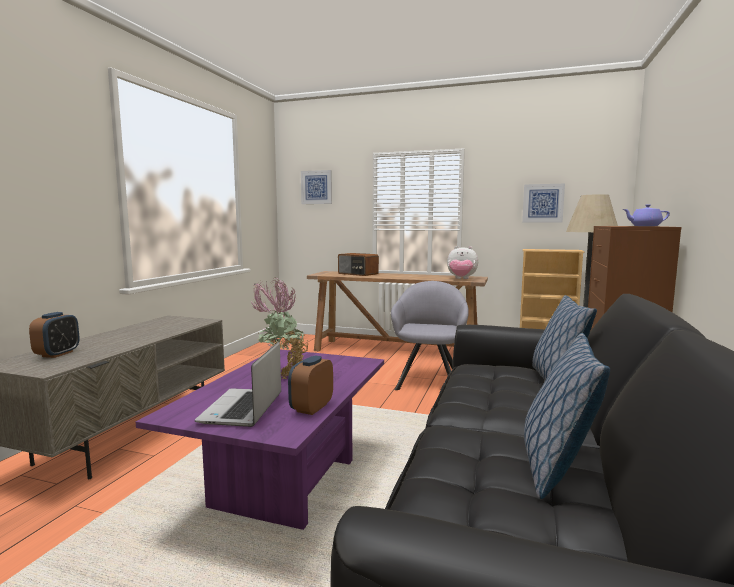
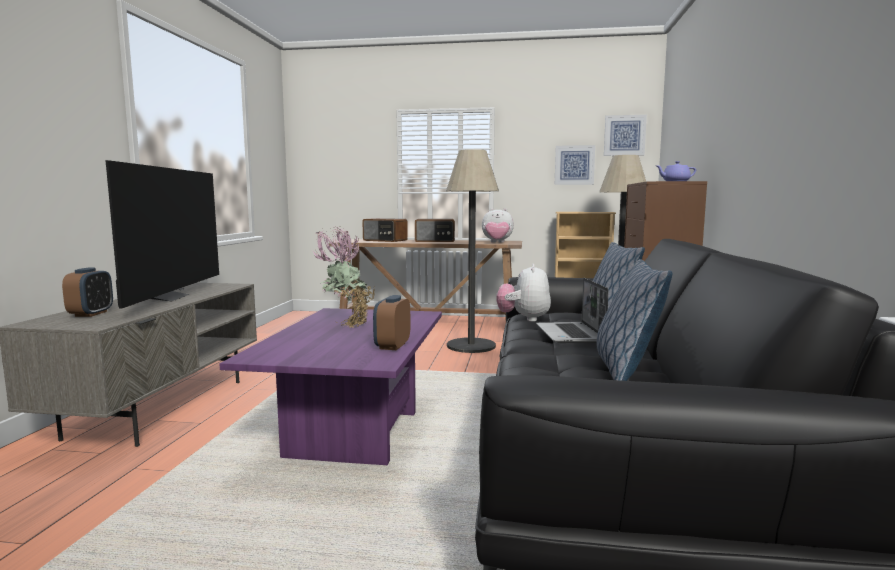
camera: 10 degrees left, 0 degrees up
laptop [195,342,281,427] -> laptop moved to [536,278,609,343]
picture [301,170,332,204] -> picture moved to [604,115,647,156]
grey armchair [391,281,469,390] -> floor lamp [446,149,499,353]
none -> television [105,160,219,309]
none -> radio [415,219,455,242]
none -> plush toy [496,264,551,321]

